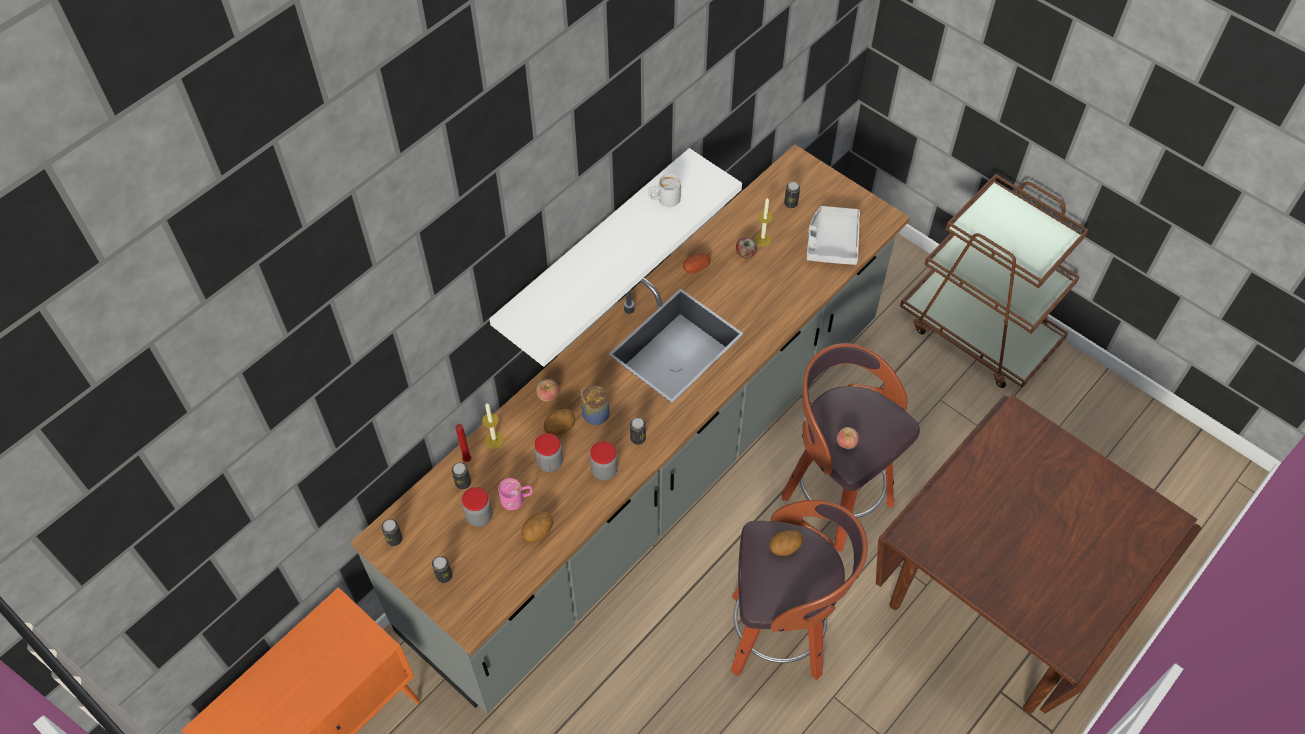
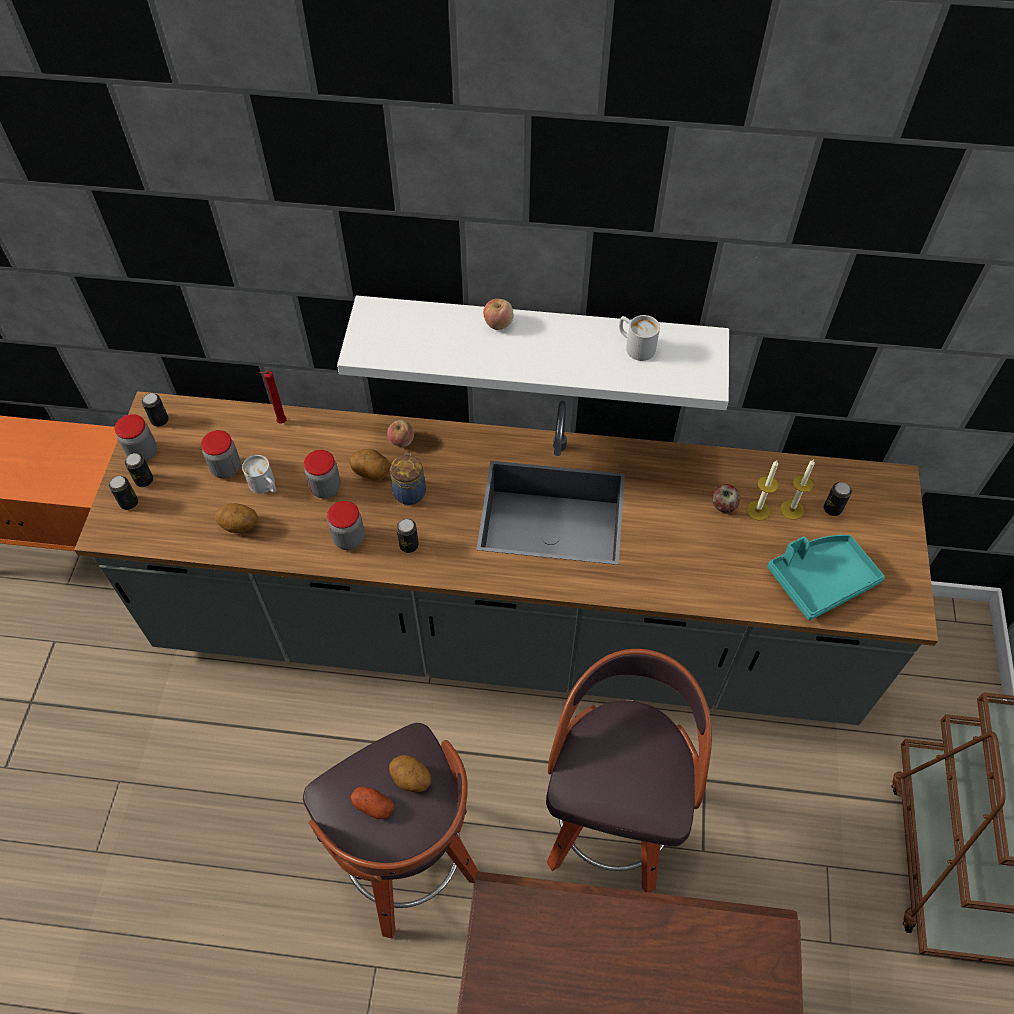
camera: 55 degrees right, 0 degrees up
can [452,462,471,490] -> can moved to [109,476,138,510]
candle [482,403,504,448] -> candle moved to [780,459,815,520]
pink mug [498,478,533,510] -> white mug [242,455,276,494]
potato [683,253,711,274] -> potato moved to [351,787,394,819]
grey tray [807,206,860,265] -> turquoise tray [767,535,885,620]
apple [836,427,859,449] -> apple moved to [483,299,513,330]
none -> jar [115,414,157,461]

